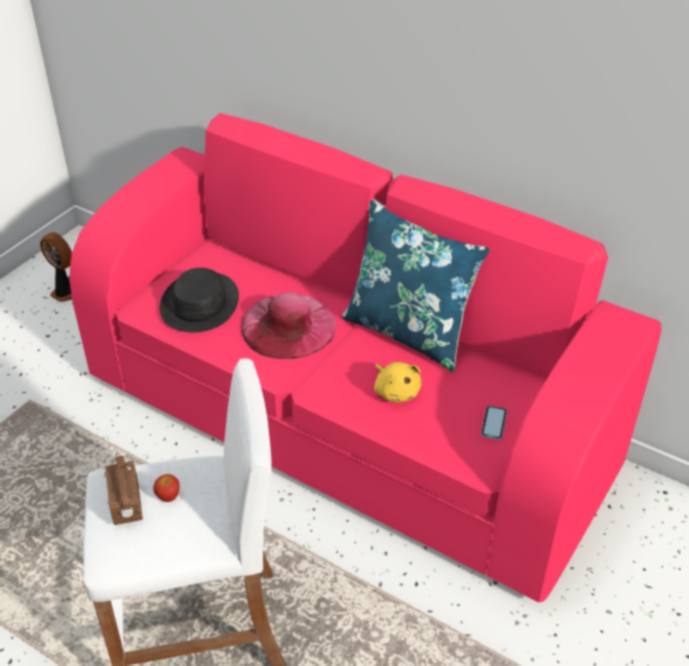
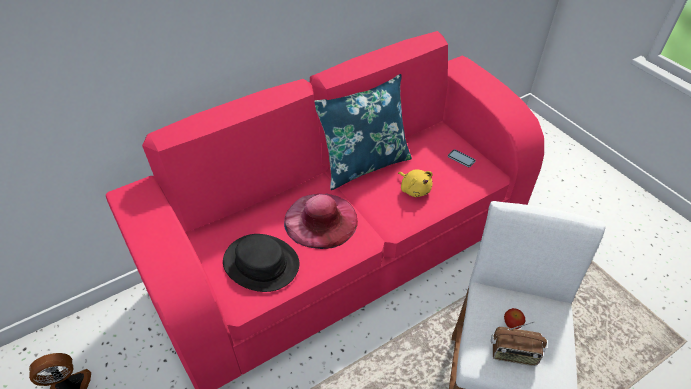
camera: 65 degrees left, 5 degrees up
yellow plush toy [374,362,422,403] -> yellow plush toy turned 60 degrees clockwise [398,169,433,197]

